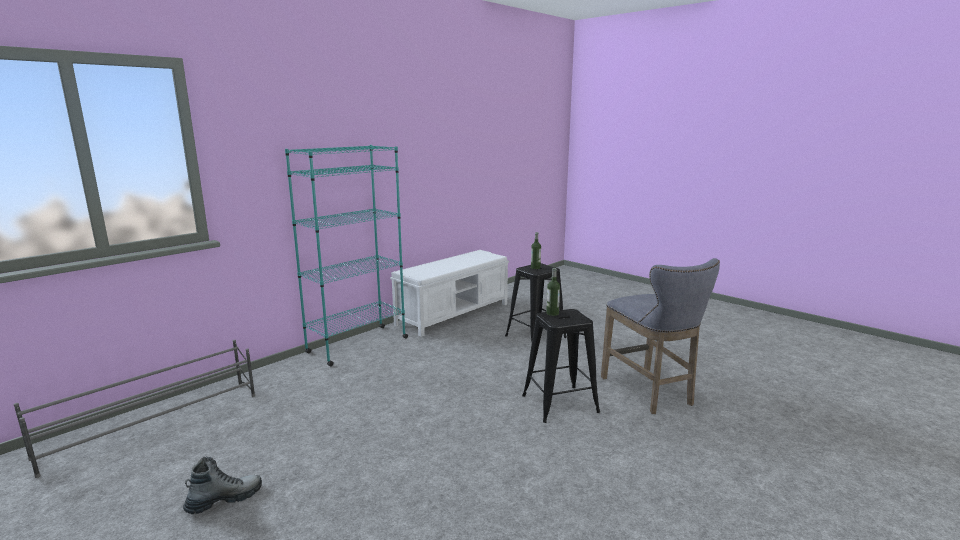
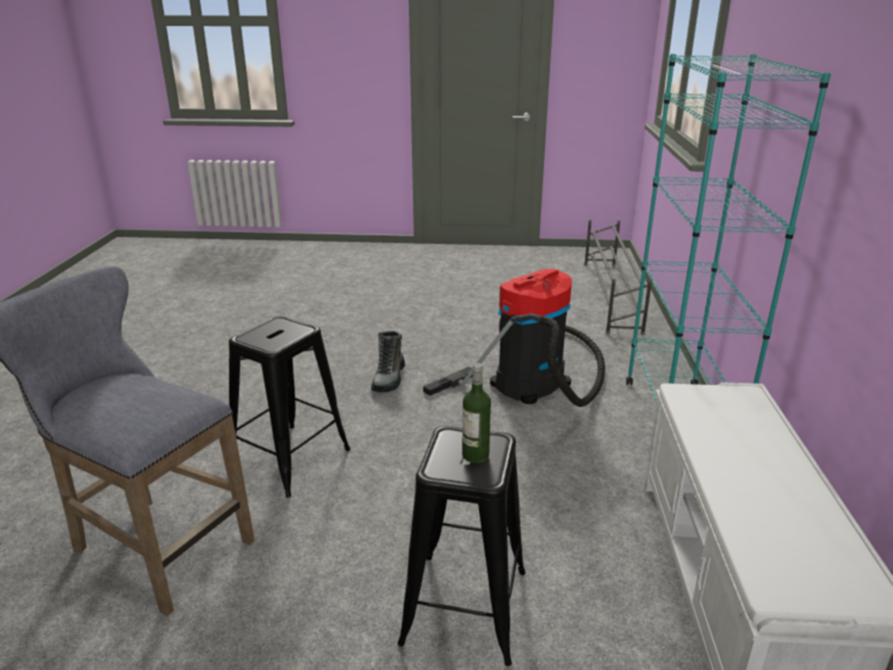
camera: 140 degrees right, 10 degrees up
boot [183,457,262,514] -> boot moved to [371,331,405,392]
bottle [546,268,560,316] -> none
none -> vacuum cleaner [423,268,605,407]

